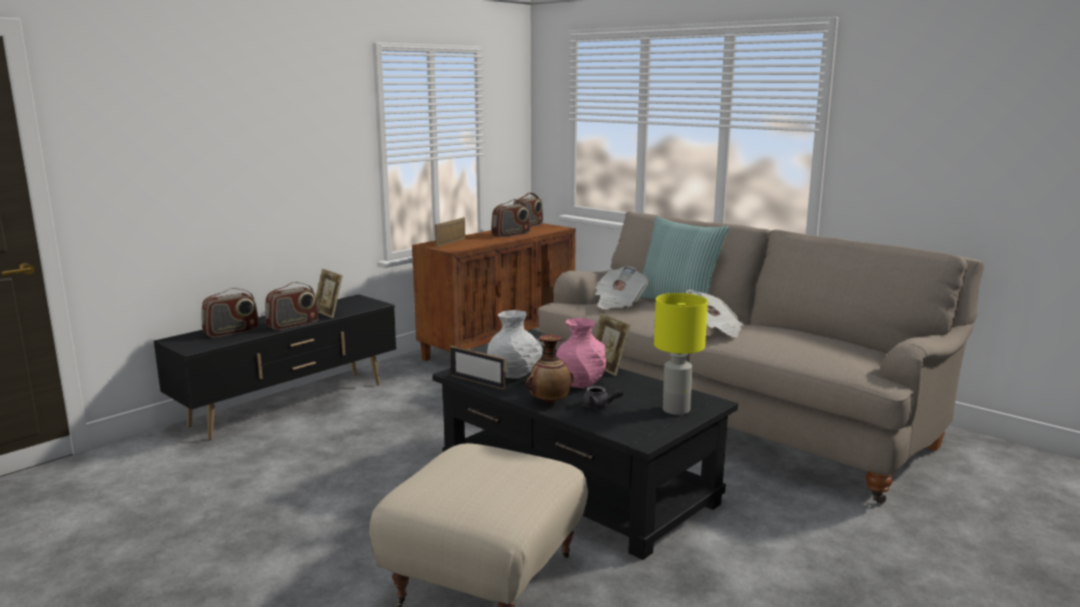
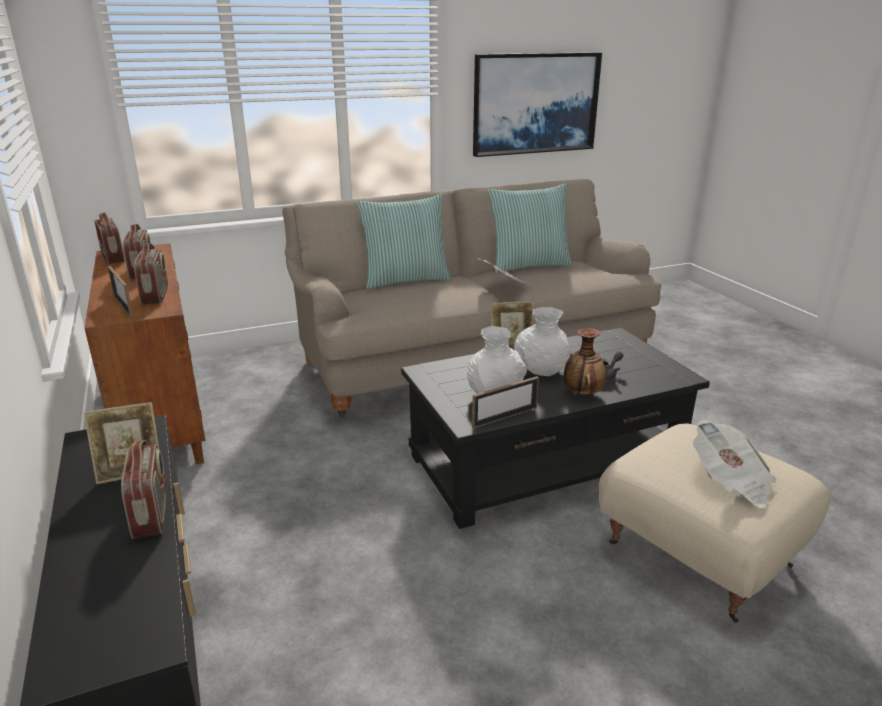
camera: 65 degrees left, 10 degrees up
radio [202,288,259,338] -> radio moved to [134,243,168,305]
pink vase [556,318,607,388] -> white vase [514,307,572,376]
newspaper [595,266,649,309] -> newspaper moved to [693,420,776,508]
yellow table lamp [654,293,708,415] -> none
none -> picture [473,52,602,157]
none -> pillow [488,184,573,273]

